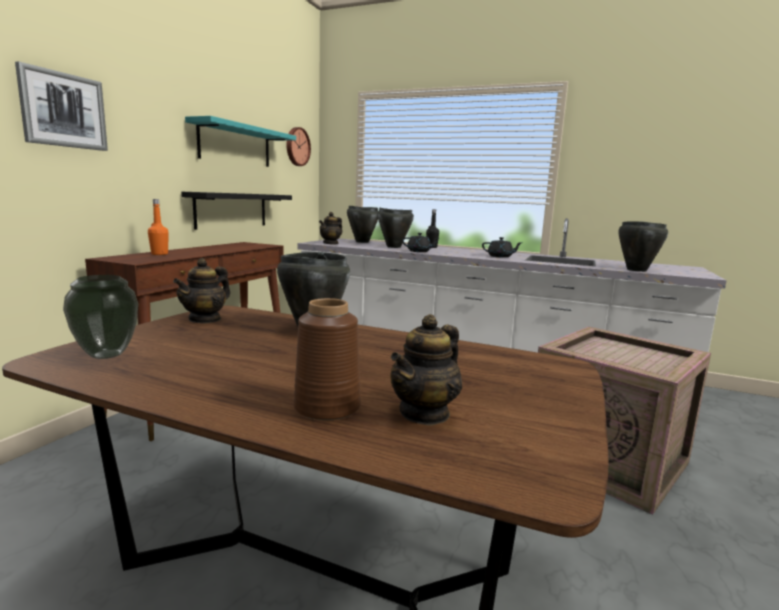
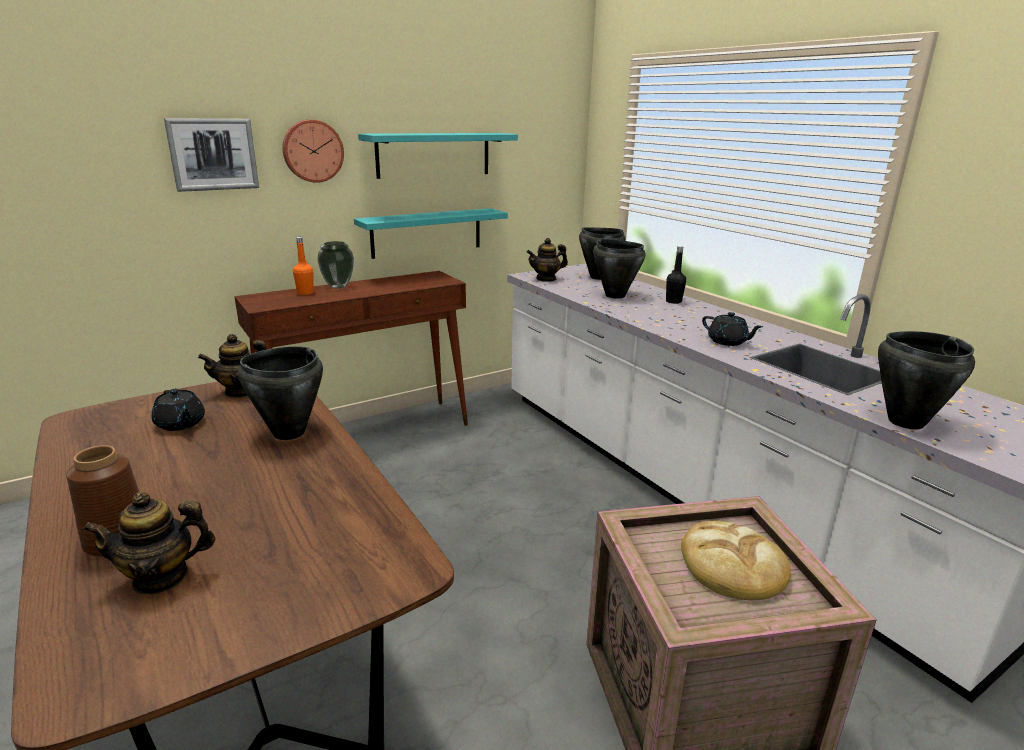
camera: 35 degrees right, 10 degrees up
vase [63,275,138,359] -> vase moved to [317,241,354,289]
black shelf [181,192,292,230] -> turquoise shelf [354,208,508,259]
wall clock [286,127,311,166] -> wall clock moved to [282,119,344,183]
black teapot [402,233,439,252] -> black teapot moved to [151,389,205,431]
none -> bread [681,521,791,600]

